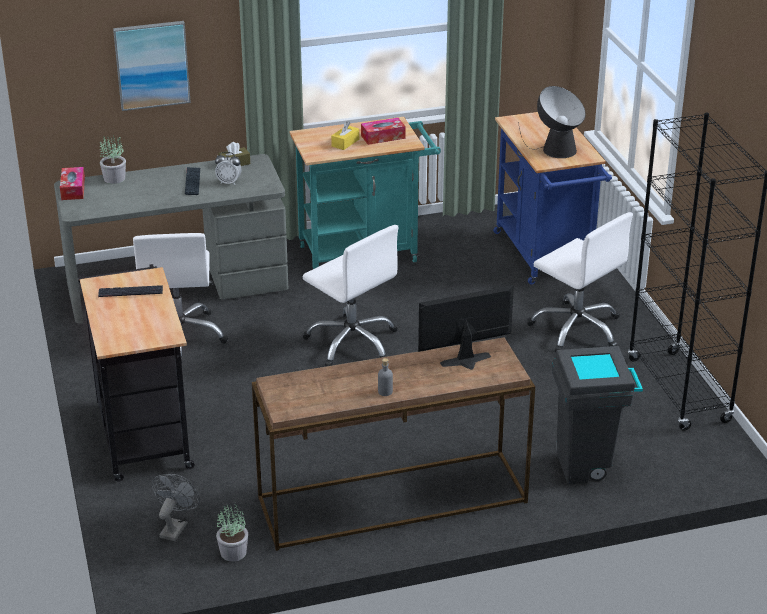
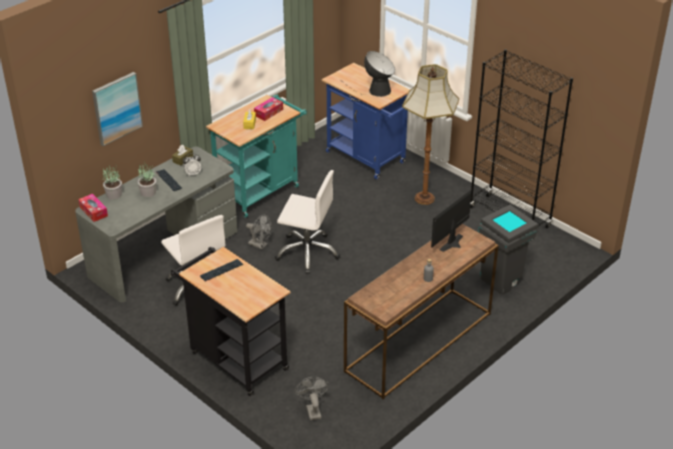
camera: 30 degrees left, 5 degrees up
potted plant [216,502,248,562] -> potted plant moved to [137,161,156,197]
white office chair [527,212,633,352] -> floor lamp [402,64,459,205]
none -> grey fan [246,214,272,249]

